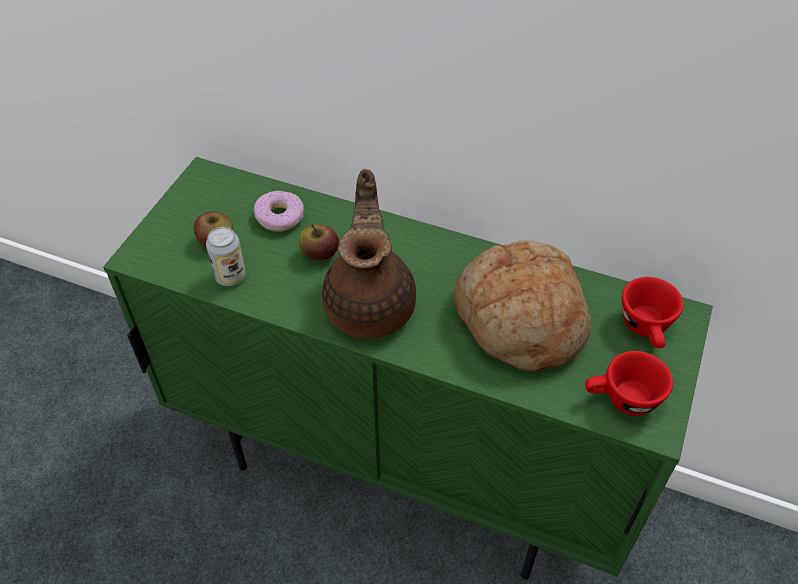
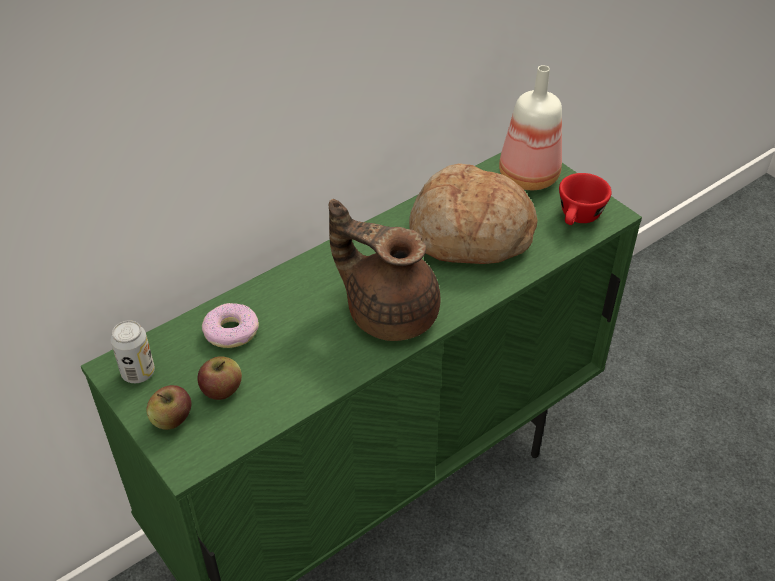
camera: 60 degrees left, 5 degrees down
can [206,227,246,286] -> can moved to [110,321,155,383]
apple [299,224,339,260] -> apple moved to [146,385,191,430]
red cup [622,277,683,348] -> bottle [499,65,562,190]

